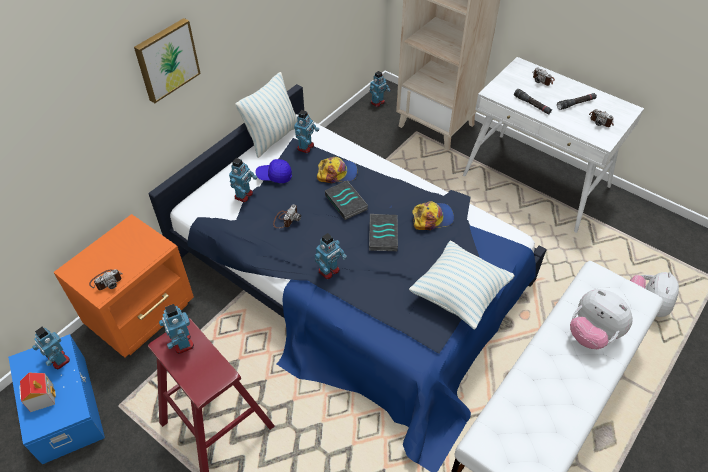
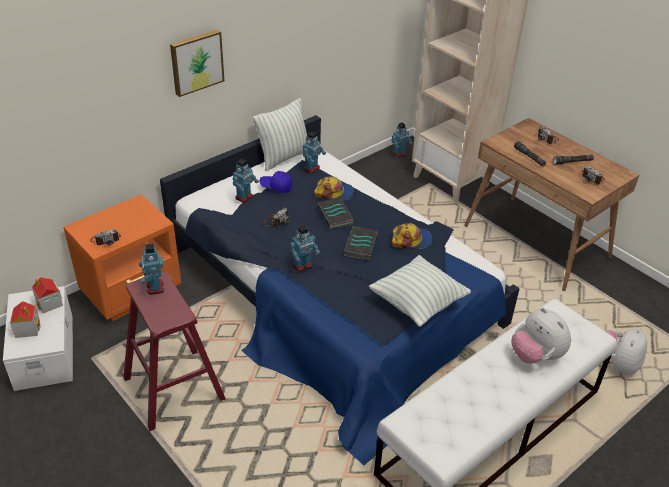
camera: 10 degrees right, 10 degrees down
blue storage box [8,334,105,464] -> white storage box [3,286,73,391]
toy robot [33,327,70,369] -> toy house [32,277,63,313]
white desk [463,57,644,233] -> brown desk [464,118,639,291]

